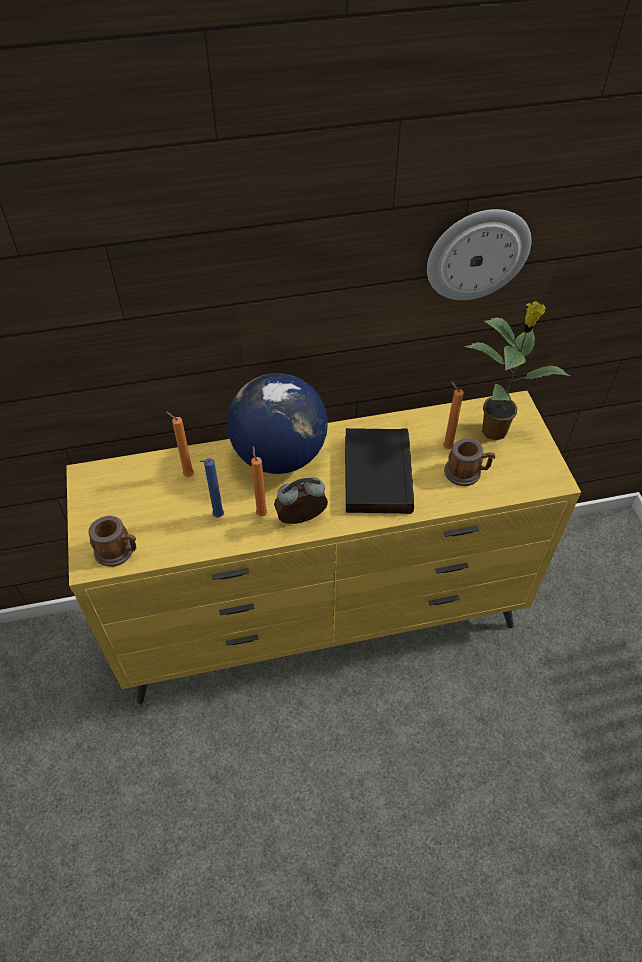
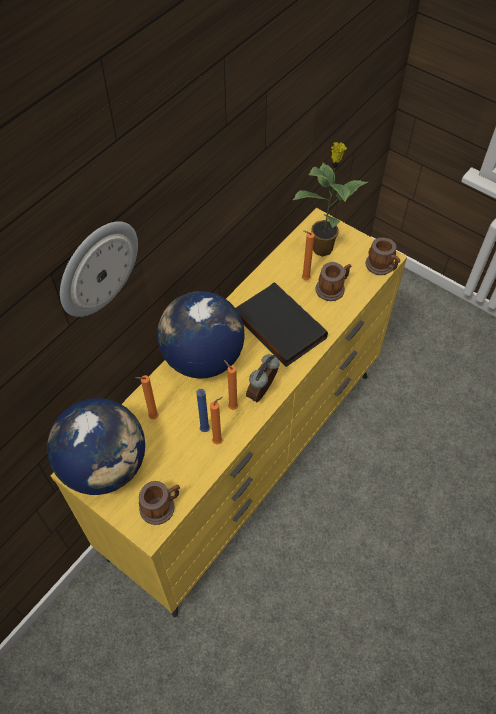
camera: 40 degrees left, 5 degrees up
wall clock [427,209,531,300] -> wall clock moved to [60,221,138,317]
none -> globe [47,398,145,495]
none -> orange candle [210,397,223,444]
none -> mug [366,238,400,275]

